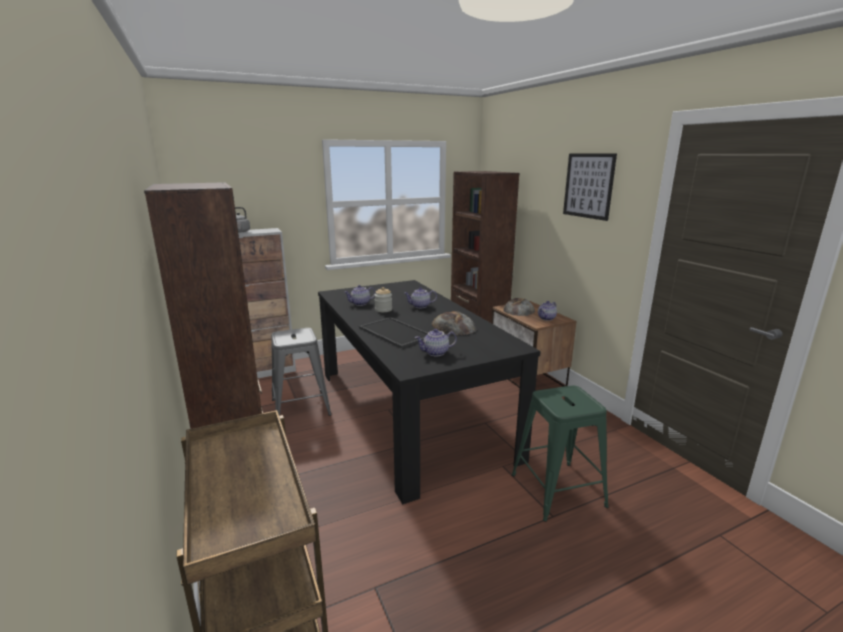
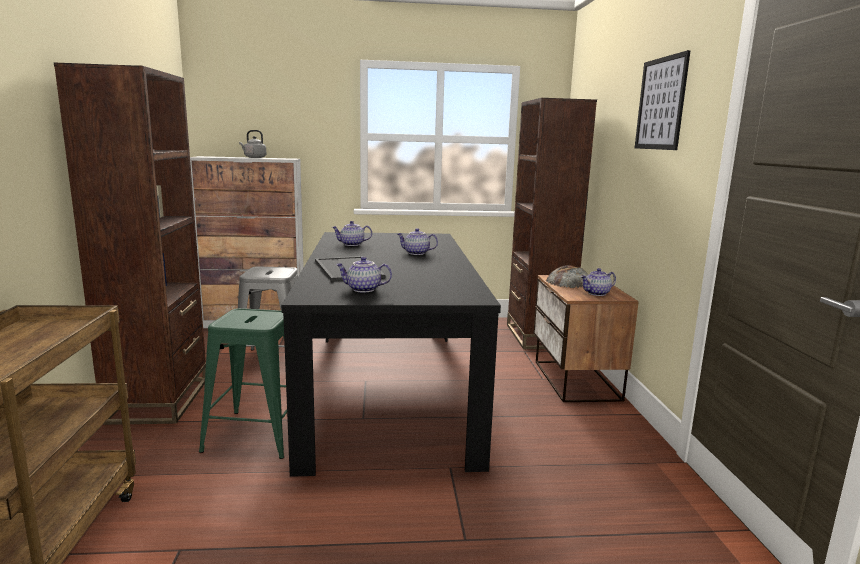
camera: 20 degrees right, 5 degrees down
jar [374,287,392,312] -> none
bread [432,311,477,335] -> none
green stool [512,386,609,522] -> green stool moved to [199,308,287,459]

